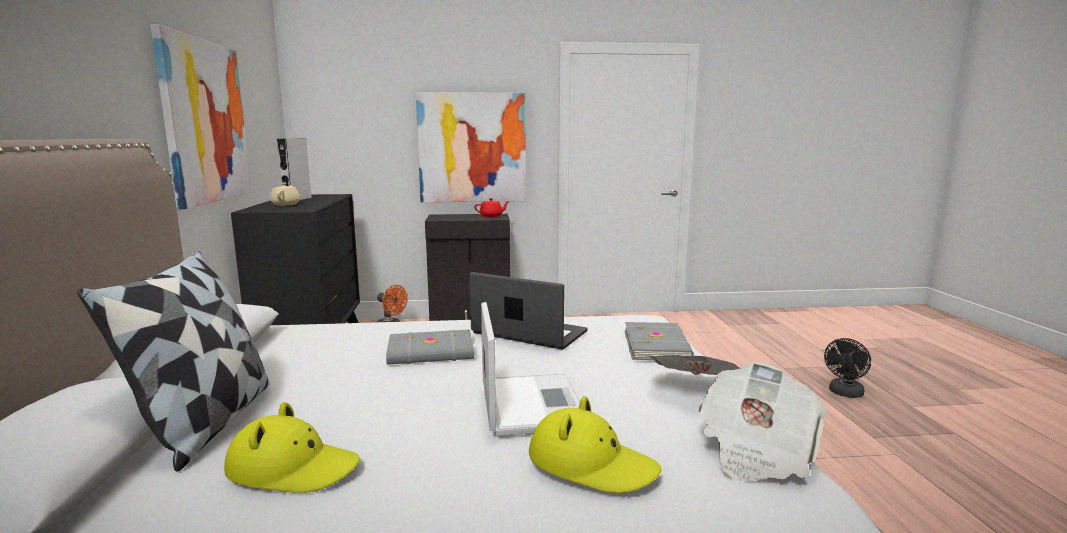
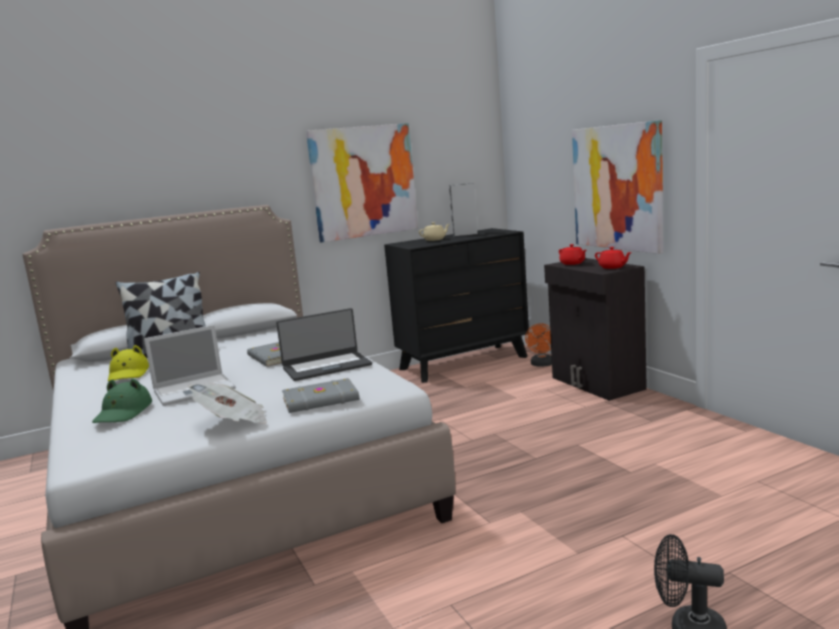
camera: 70 degrees right, 0 degrees up
laptop [470,272,588,350] -> laptop turned 60 degrees clockwise [276,308,372,381]
yellow hat [529,396,662,493] -> green hat [92,378,152,423]
newspaper [699,362,827,481] -> none
none -> red teapot [559,244,586,265]

